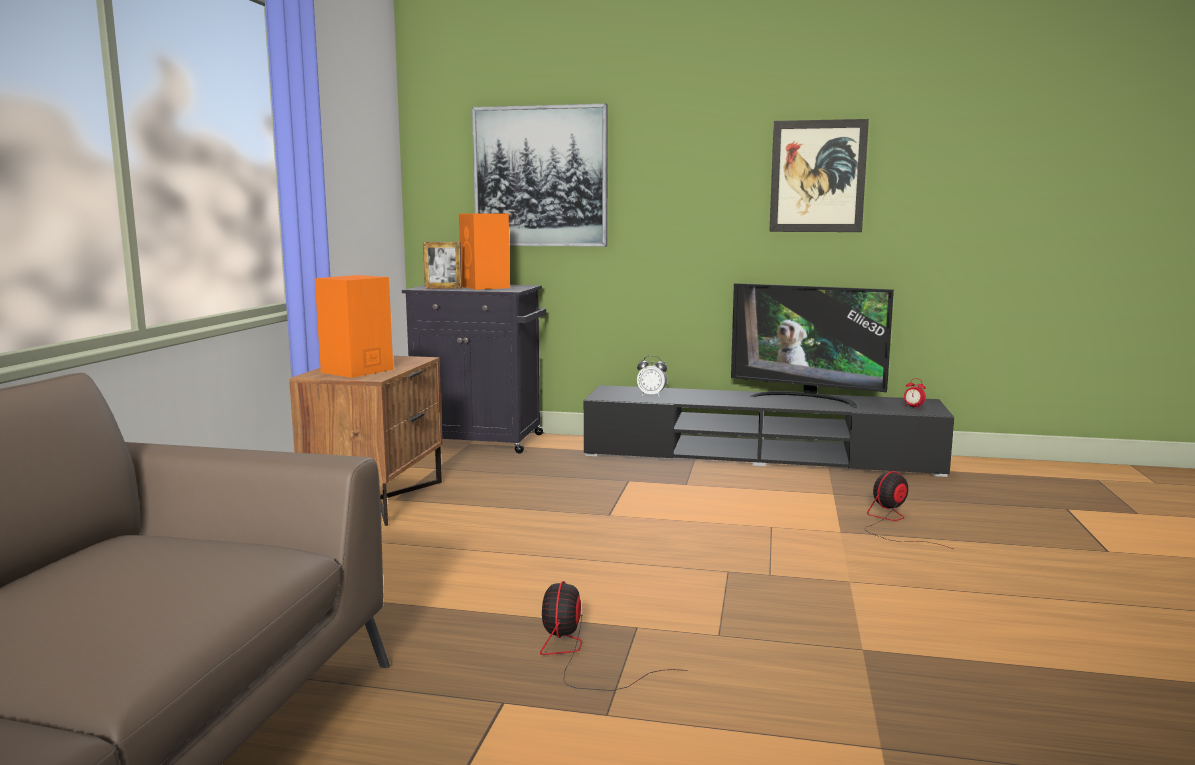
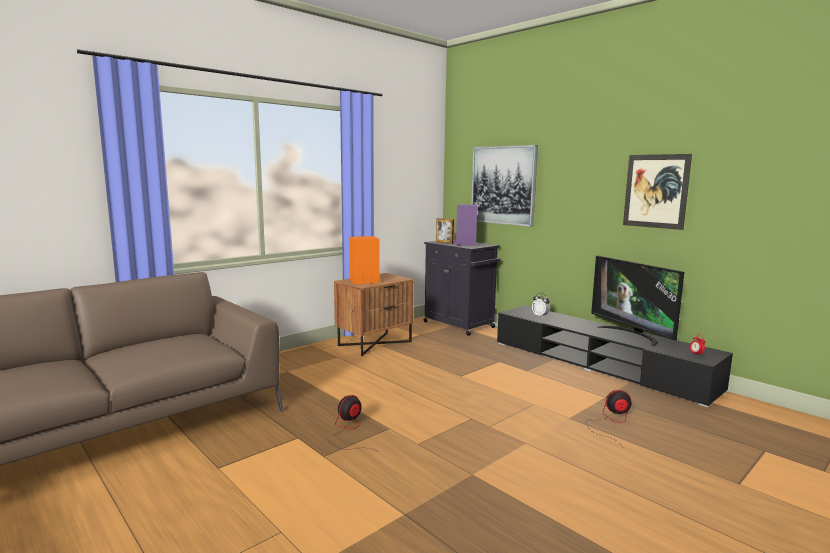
camera: 35 degrees right, 0 degrees up
orange speaker [459,213,510,290] -> purple speaker [456,204,477,246]

